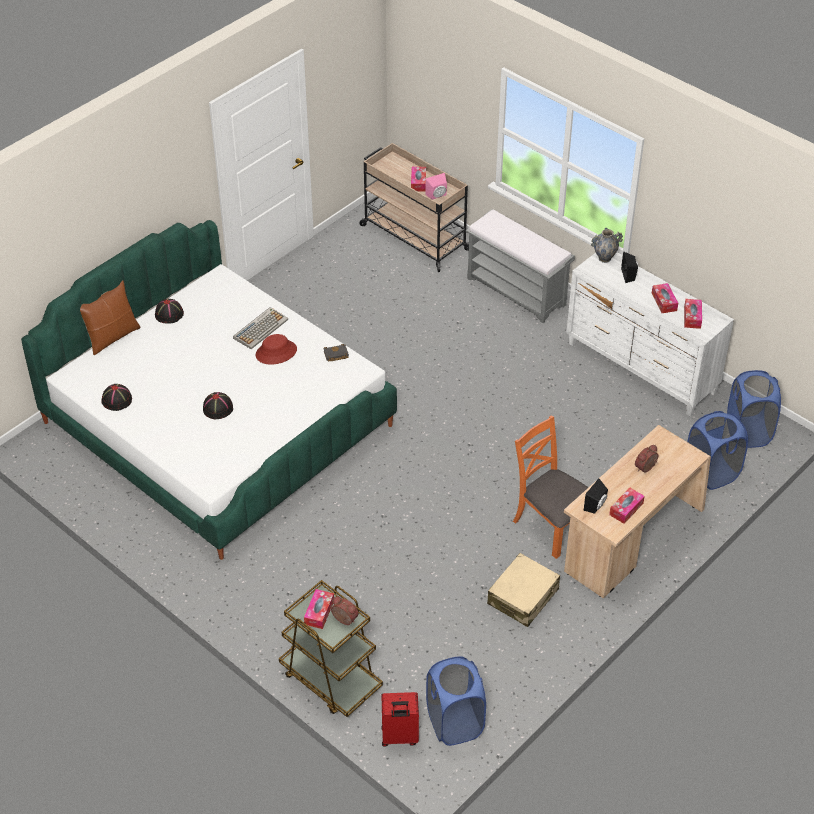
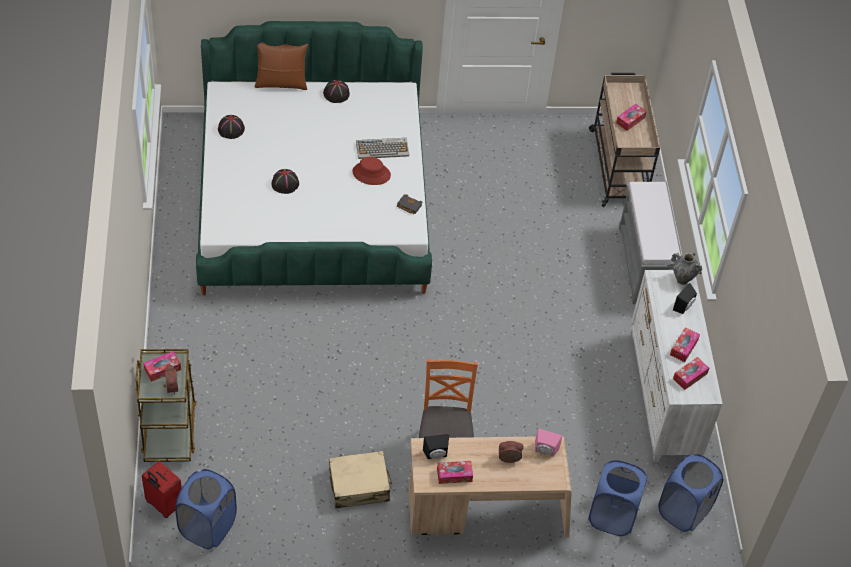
camera: 40 degrees right, 5 degrees up
pink speaker [425,173,447,200] -> pink speaker moved to [535,428,562,457]

